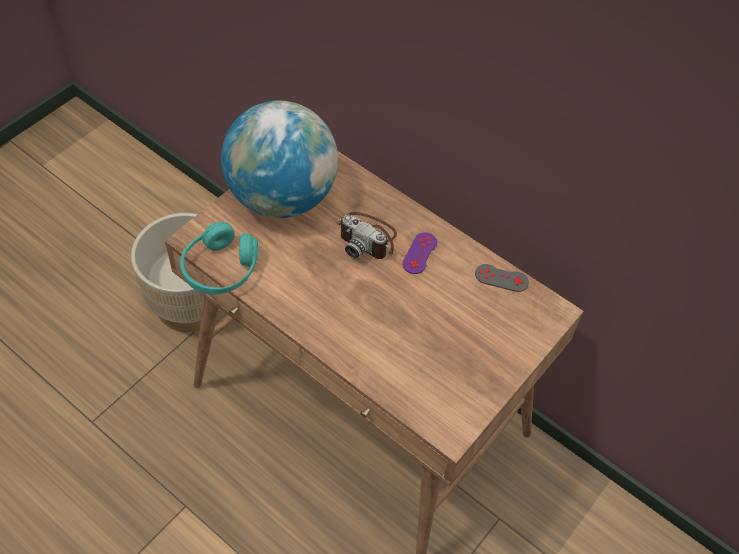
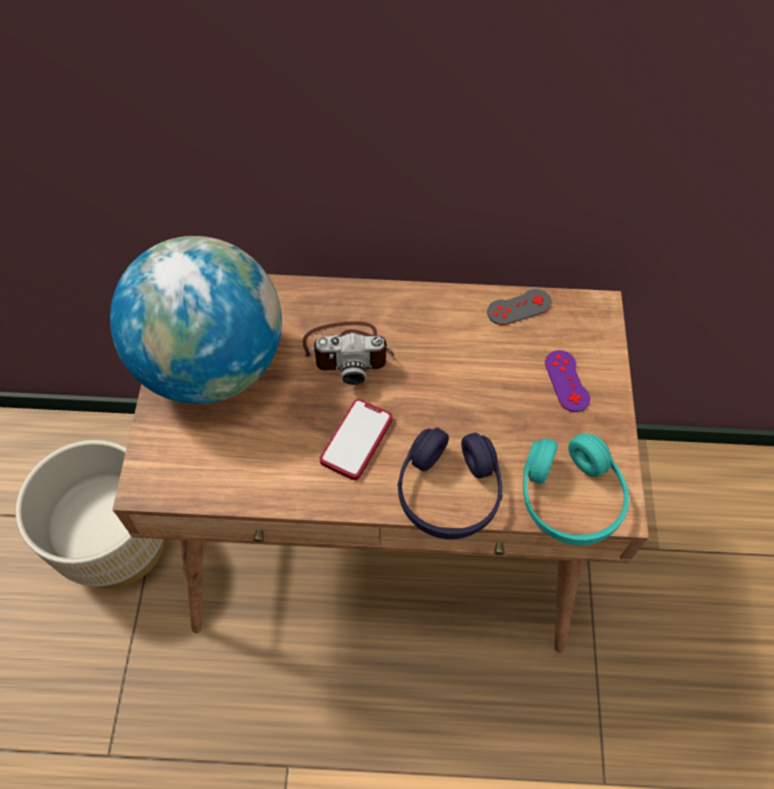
camera: 35 degrees left, 5 degrees up
turquoise headphones [180,222,258,295] -> turquoise headphones moved to [523,433,629,545]
purple game controller [402,232,437,274] -> purple game controller moved to [545,350,590,412]
none -> phone [320,399,392,480]
none -> purple headphones [398,428,502,539]

